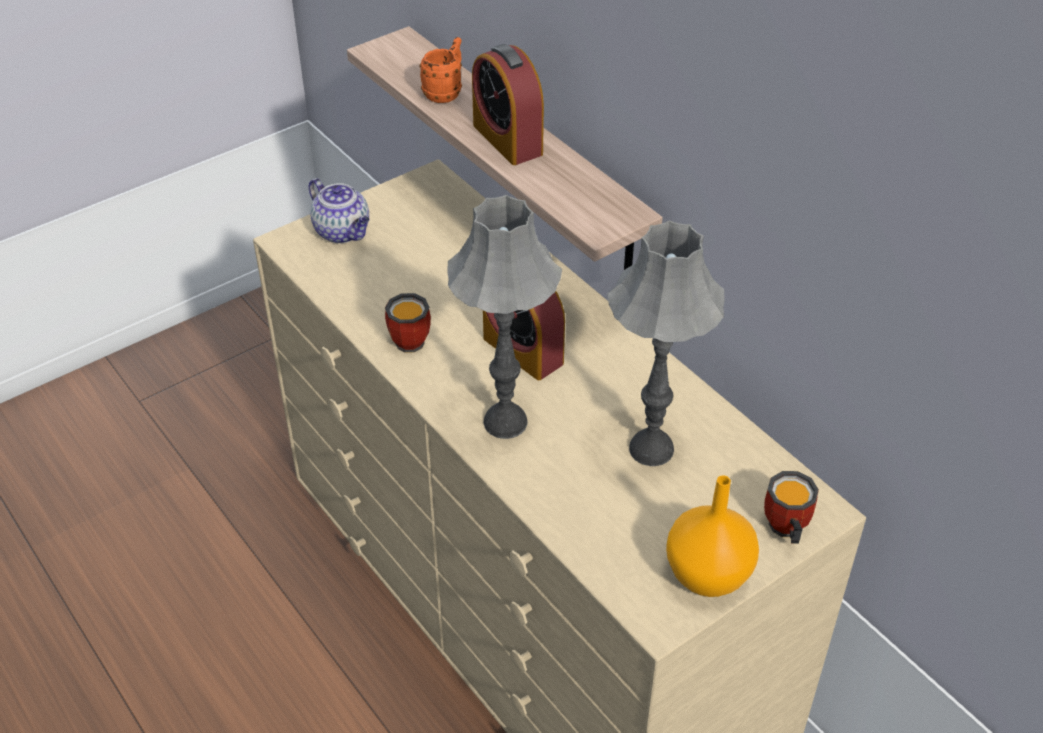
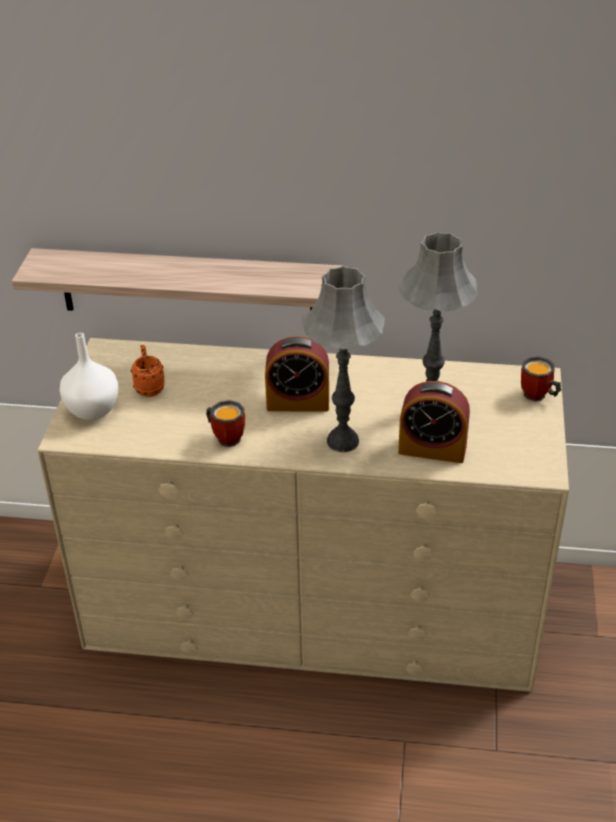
camera: 45 degrees left, 5 degrees down
teapot [309,178,370,243] -> white vase [60,333,119,420]
orange mug [419,37,462,103] -> orange mug moved to [131,345,165,397]
alarm clock [472,44,544,165] -> alarm clock moved to [398,381,470,463]
orange vase [666,475,759,597] -> none

